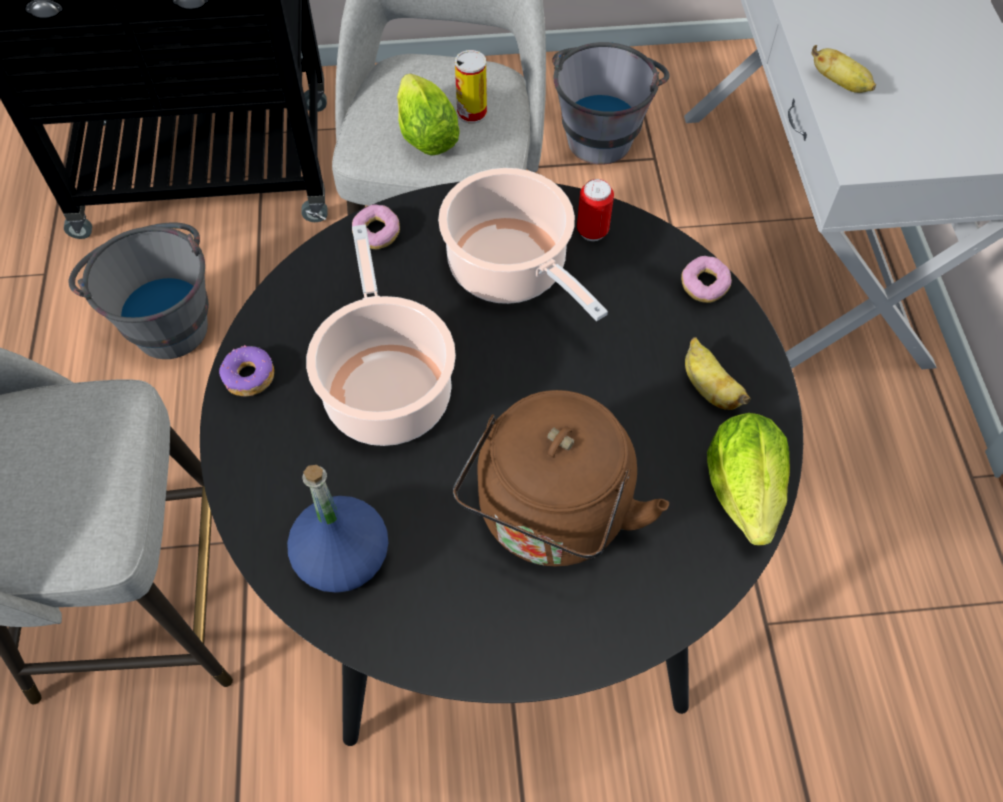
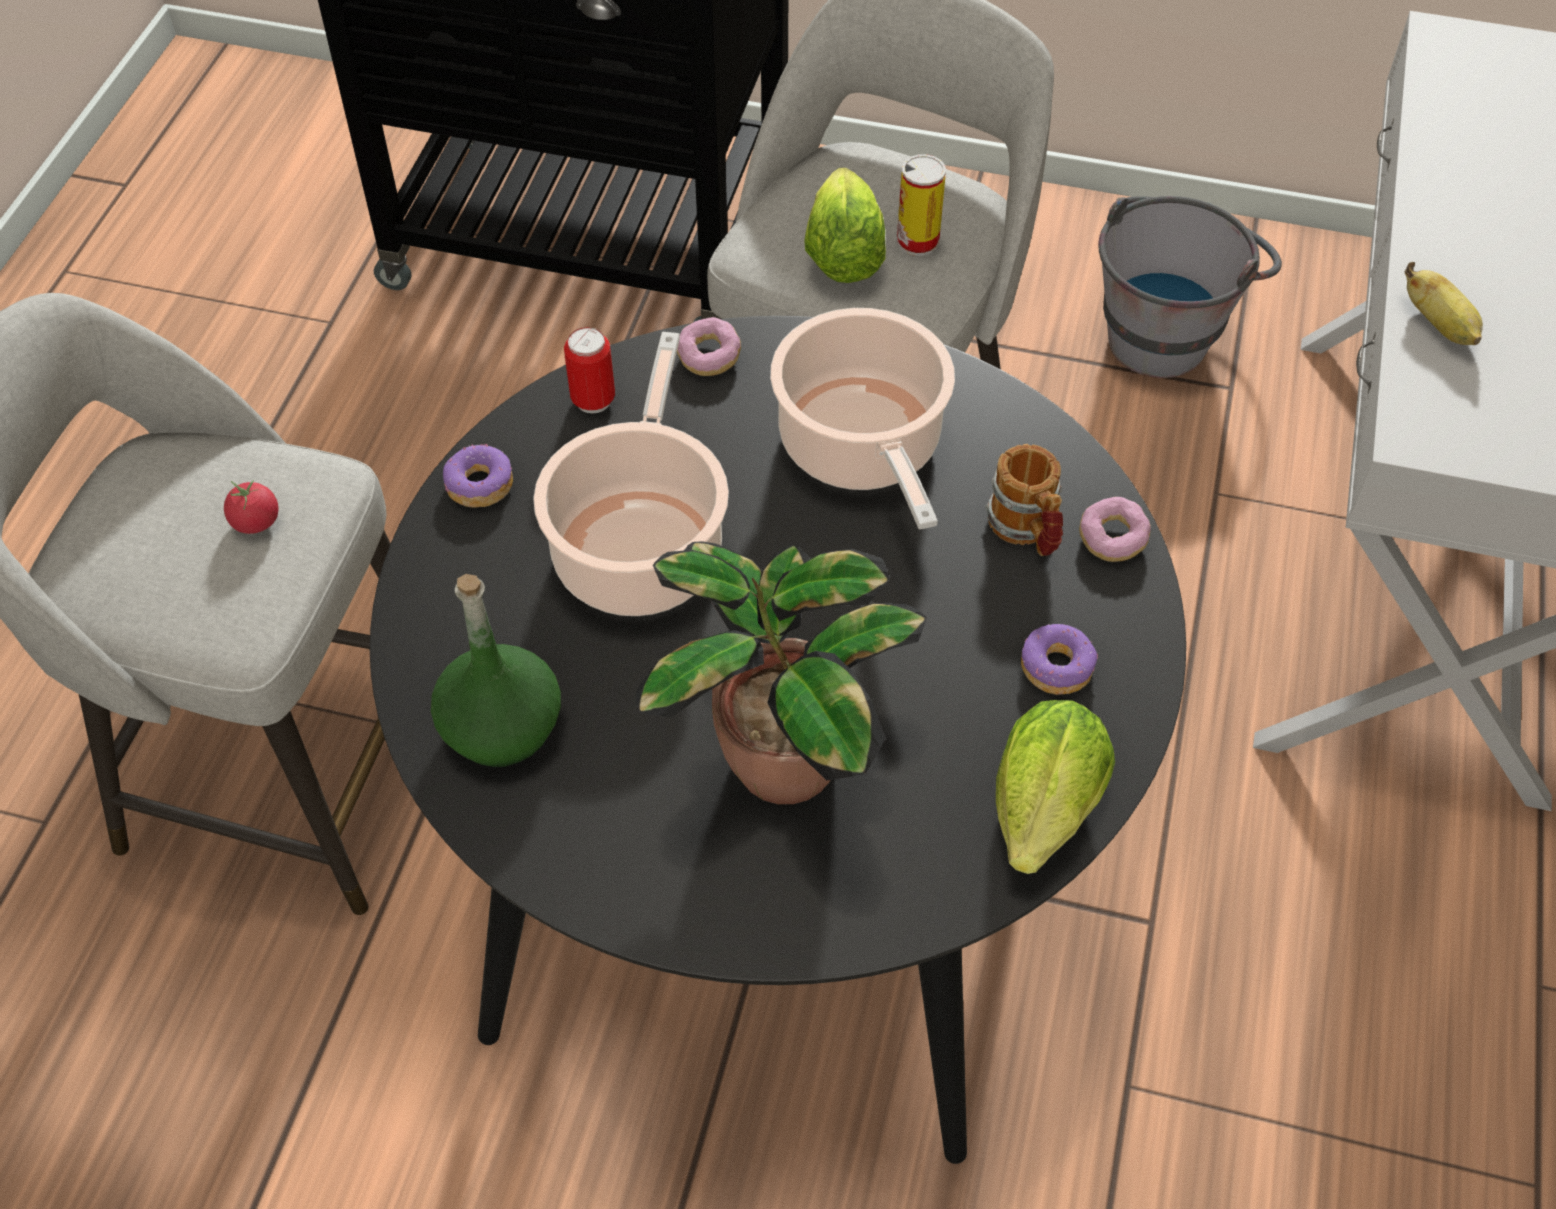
camera: 20 degrees right, 5 degrees down
grey bucket [69,222,209,359] -> none
blue bottle [287,465,388,593] -> green bottle [431,574,561,767]
brown kettle [453,390,669,567] -> potted plant [636,541,927,804]
can [577,179,614,241] -> can moved to [564,327,615,413]
banana [685,337,751,410] -> donut [1021,624,1098,695]
none -> tomato [224,480,279,534]
none -> mug [985,444,1063,556]

